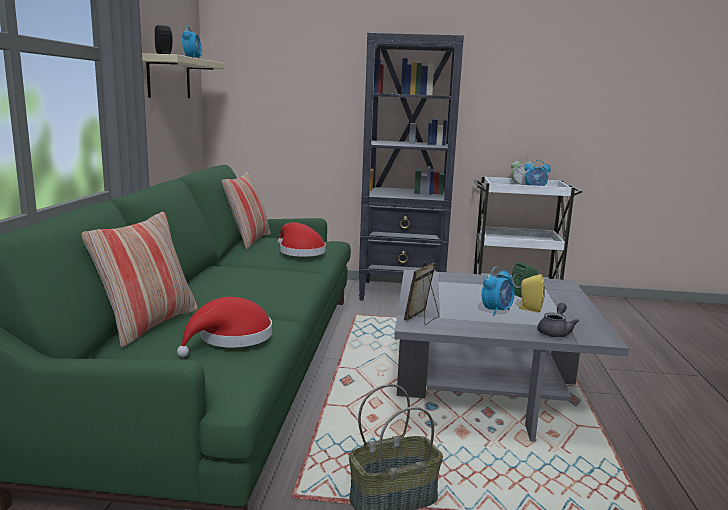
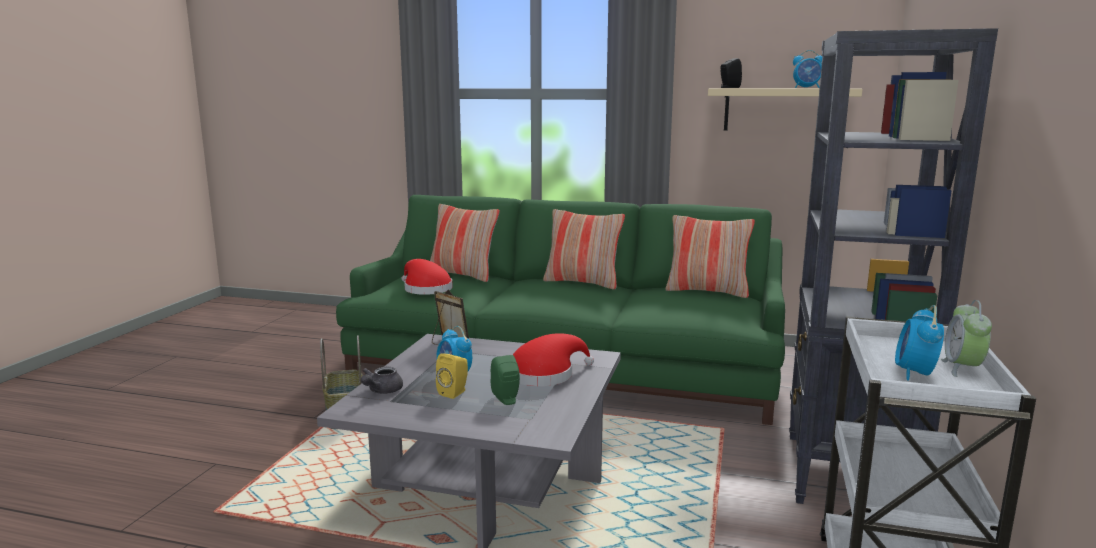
camera: 100 degrees right, 0 degrees up
red hat [277,222,326,257] -> red hat moved to [513,333,594,386]
grey teapot [538,303,579,337] -> grey teapot turned 75 degrees clockwise [361,367,403,394]
none -> pillow [543,209,625,289]

